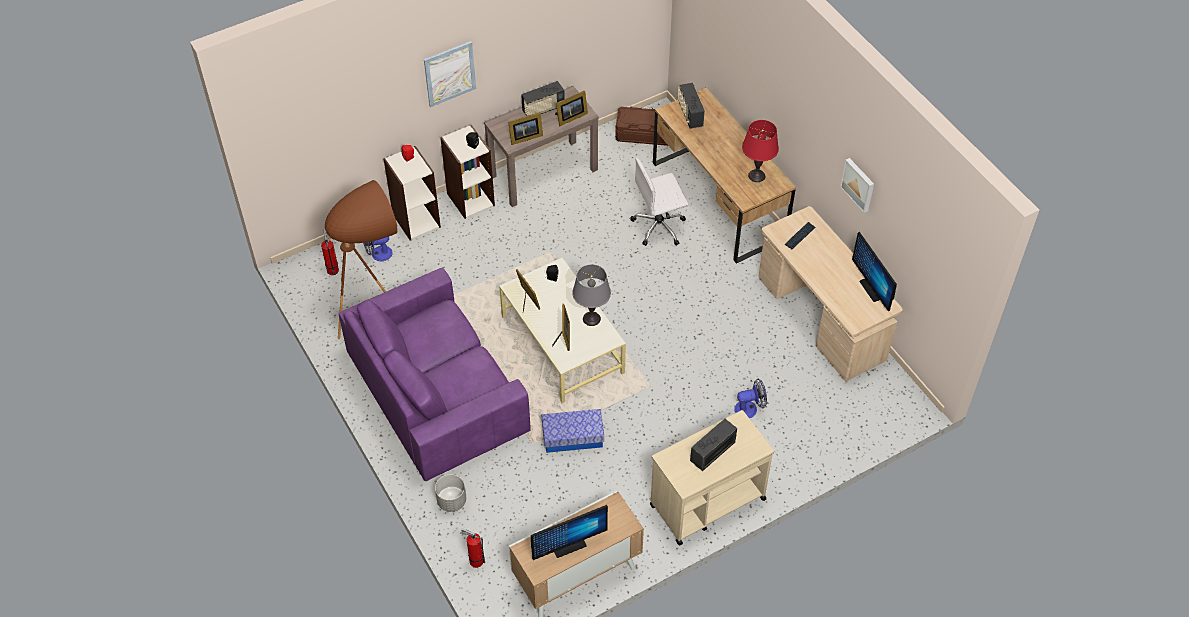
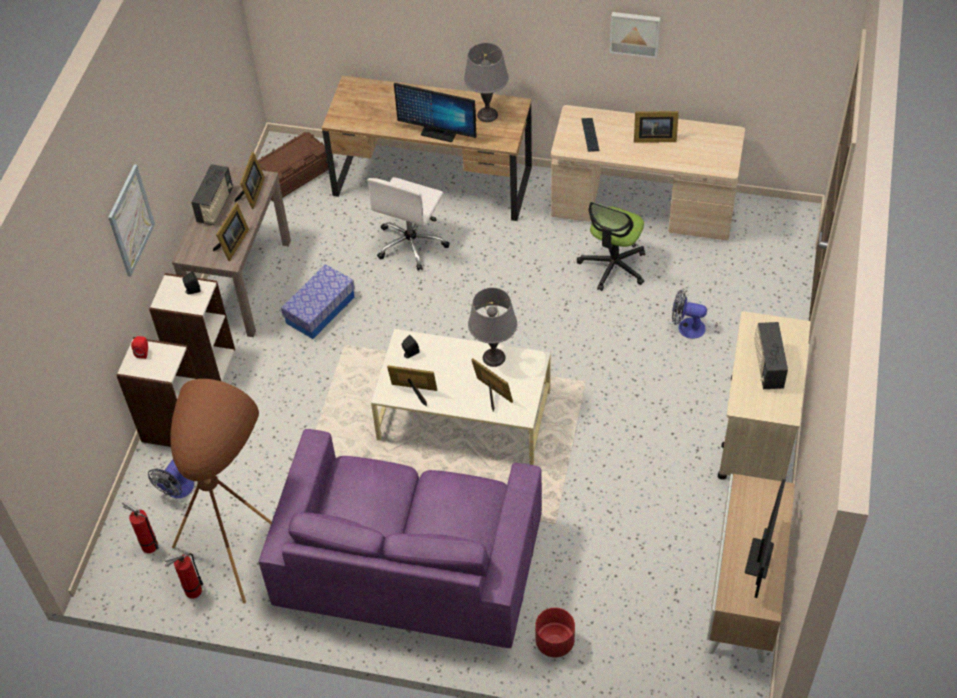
camera: 45 degrees left, 0 degrees up
grey planter [435,474,466,512] -> red planter [535,608,575,657]
fire extinguisher [460,528,485,568] -> fire extinguisher moved to [165,553,203,599]
storage box [542,409,604,453] -> storage box moved to [281,264,355,339]
radio [678,83,705,129] -> none
fan [734,379,767,418] -> fan turned 105 degrees counterclockwise [672,290,707,339]
red table lamp [742,120,779,182] -> grey table lamp [464,43,509,122]
monitor [852,232,897,311] -> monitor moved to [394,83,476,142]
none -> office chair [577,202,645,291]
none -> picture frame [634,111,679,143]

